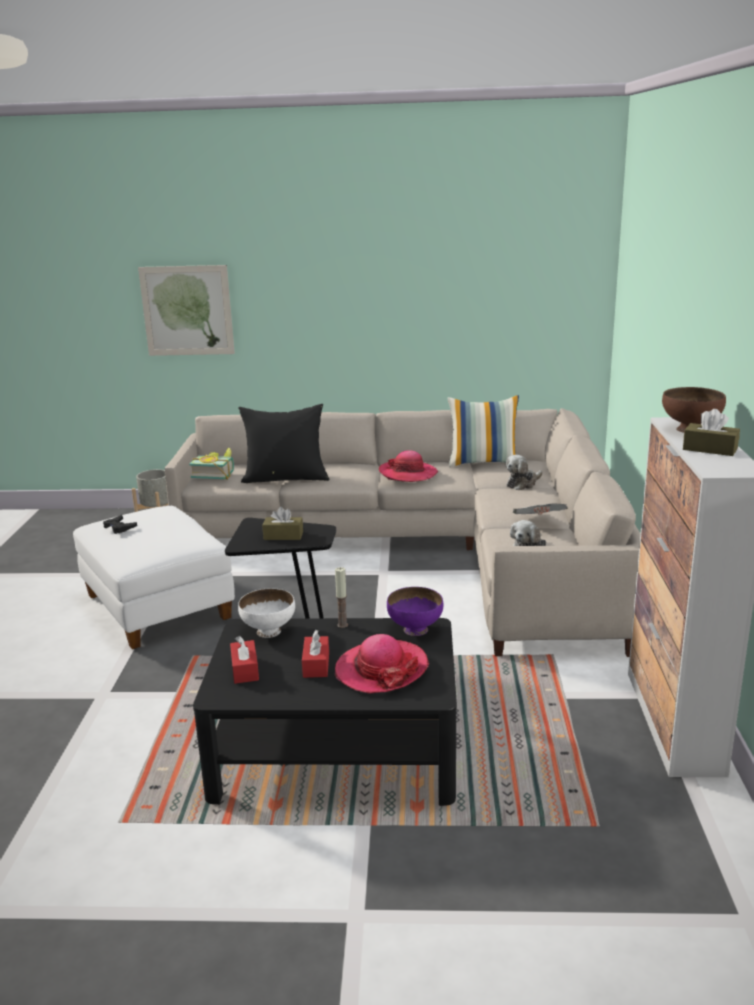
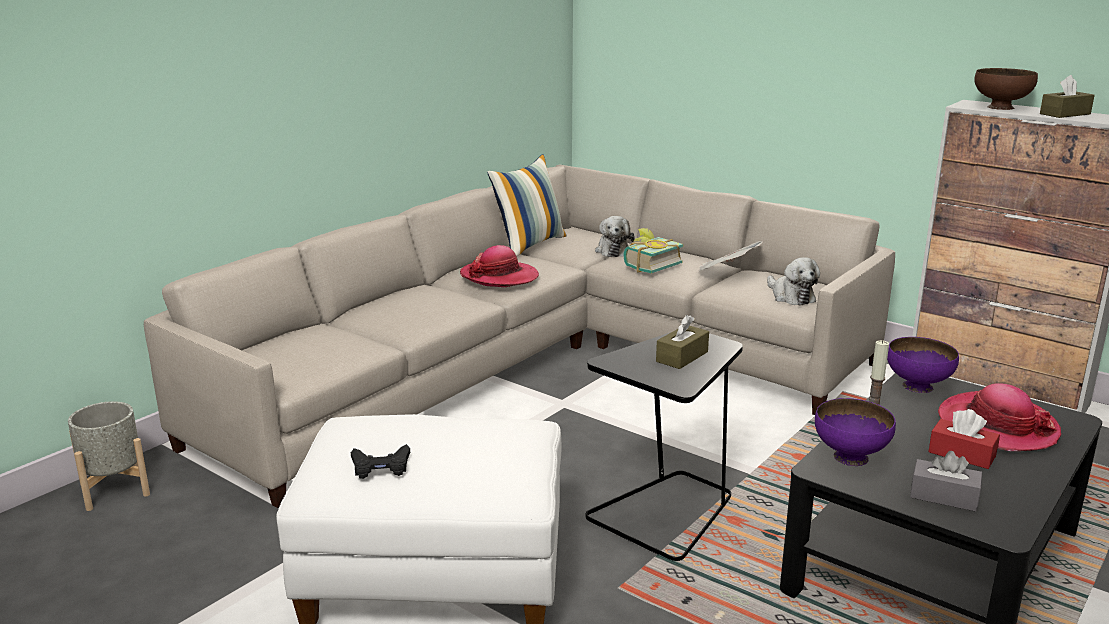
camera: 55 degrees left, 0 degrees up
picture [138,265,235,356] -> none
book [189,448,234,480] -> book moved to [623,228,683,273]
red tissue box [230,636,259,684] -> grey tissue box [910,451,982,512]
black pillow [238,404,329,483] -> none
white bowl [238,588,295,638] -> purple bowl [815,398,896,466]

